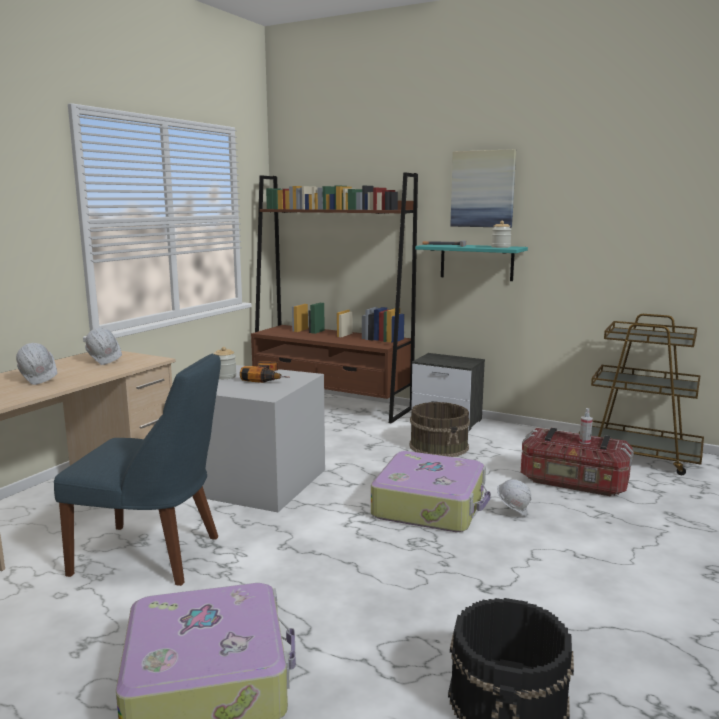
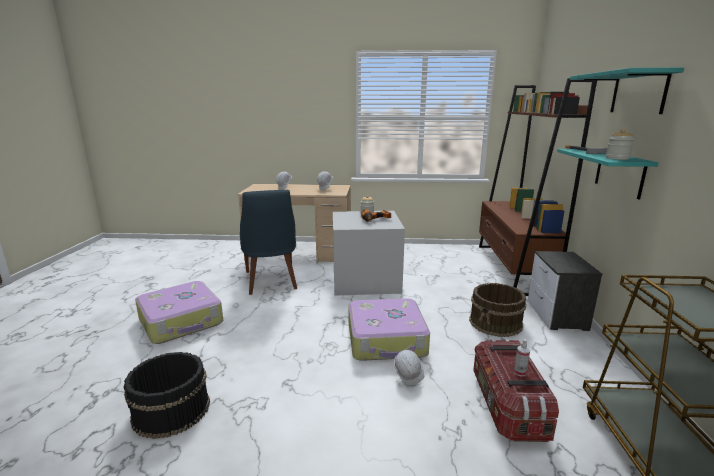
camera: 65 degrees right, 5 degrees up
picture [450,149,516,228] -> turquoise shelf [570,68,684,114]

